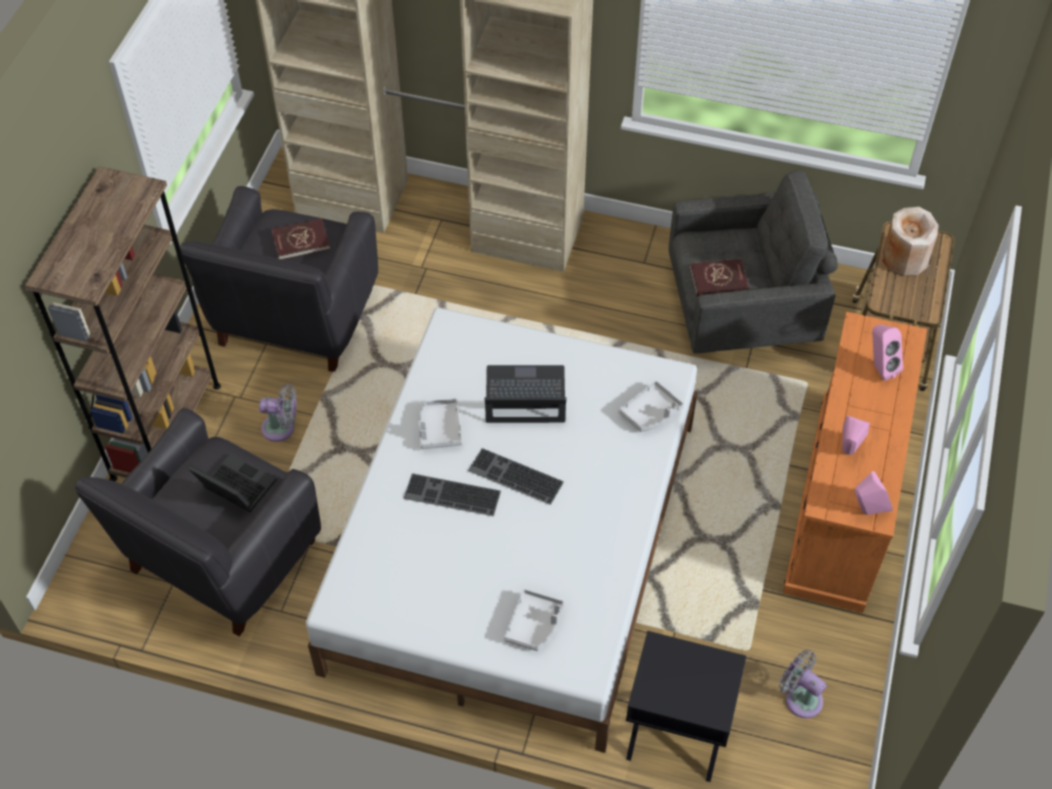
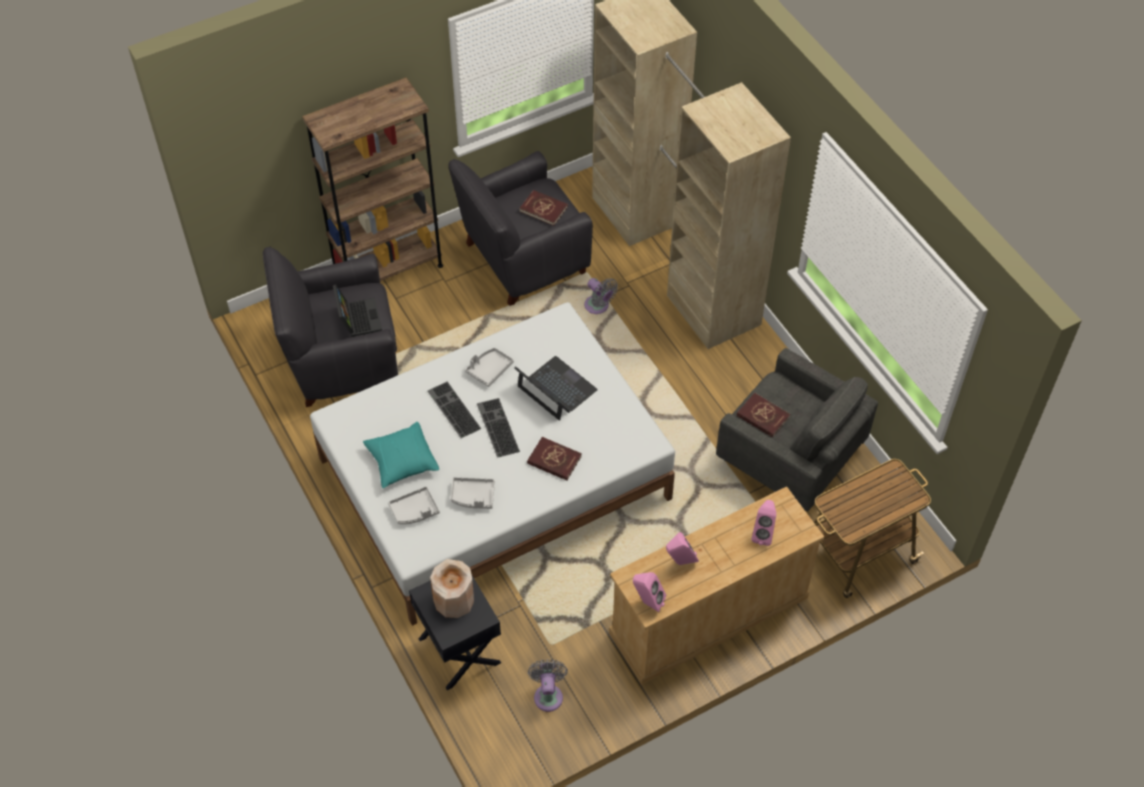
camera: 45 degrees right, 0 degrees up
grey fan [259,384,297,442] -> grey fan moved to [584,278,618,314]
grey tray [618,381,684,432] -> grey tray moved to [451,477,495,509]
orange dresser [783,312,927,613] -> beige dresser [609,486,824,685]
beige vase [882,207,939,276] -> beige vase moved to [430,559,474,618]
none -> turquoise pillow [363,422,439,488]
none -> red book [527,437,582,480]

